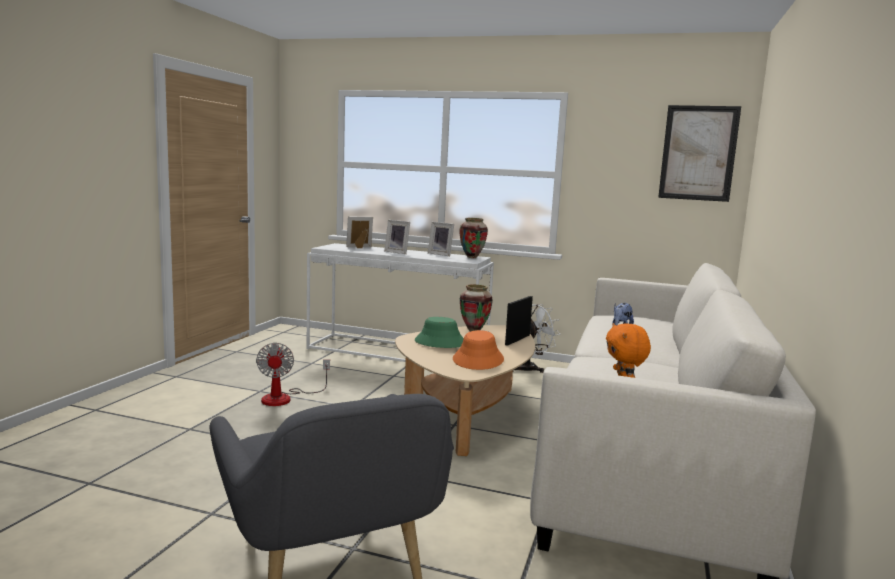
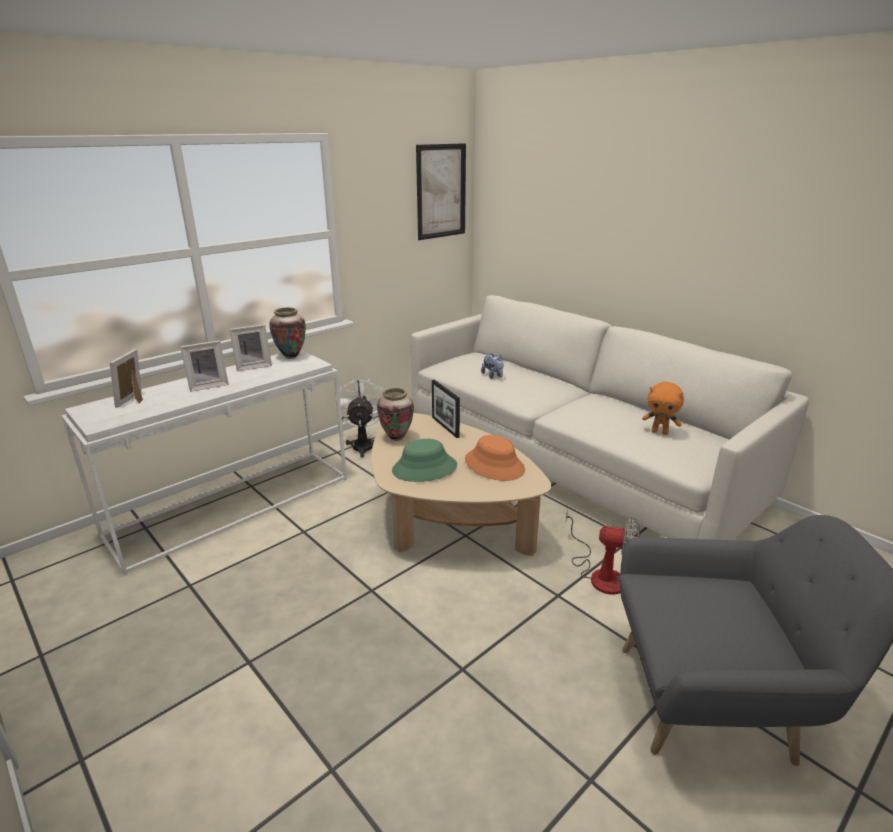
camera: 60 degrees left, 15 degrees up
fan [256,343,330,406] -> fan moved to [566,509,640,595]

